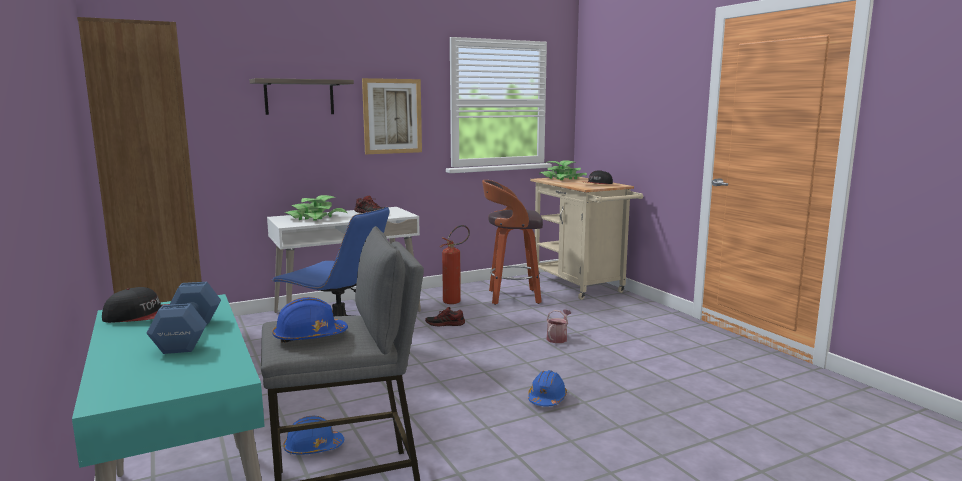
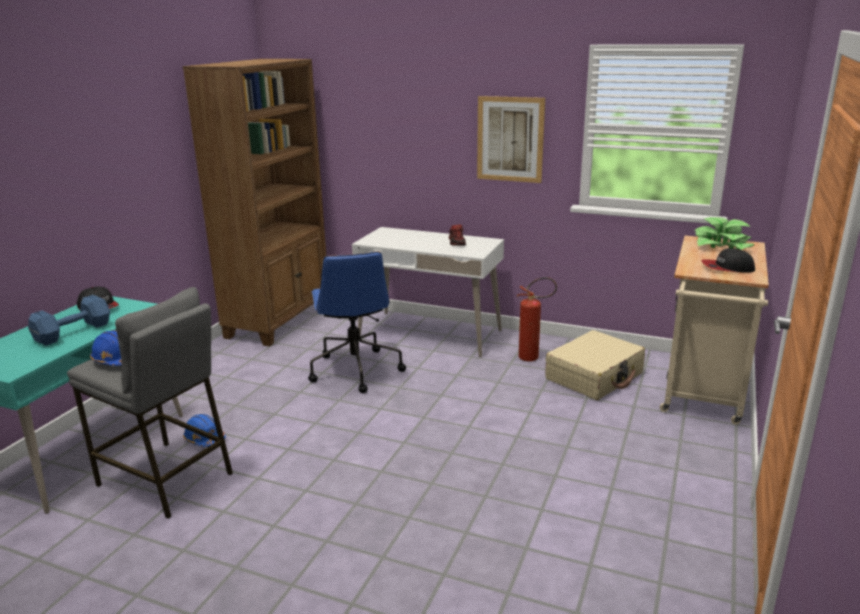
camera: 50 degrees right, 10 degrees up
shelf [250,78,354,115] -> none
potted plant [284,195,347,221] -> none
shoe [425,307,465,326] -> none
stool [482,180,543,305] -> beige suitcase [545,330,645,400]
blue hard hat [528,370,567,406] -> none
watering can [546,310,572,343] -> none

